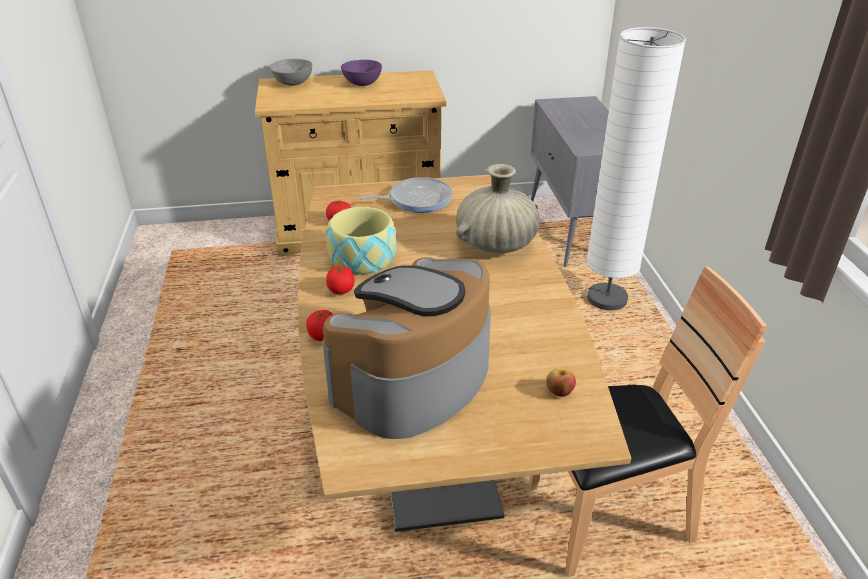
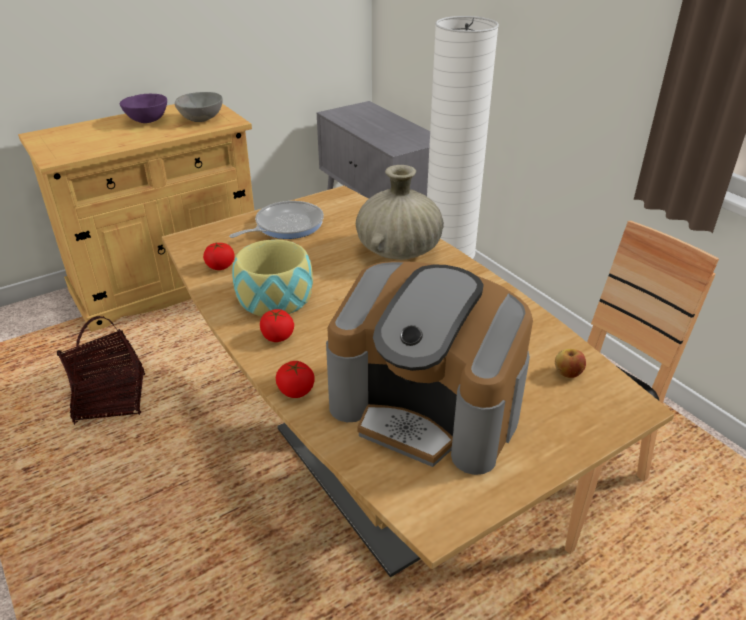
camera: 25 degrees left, 0 degrees up
grey bowl [270,59,312,86] -> grey bowl moved to [175,92,222,122]
coffee machine [322,257,491,439] -> coffee machine turned 75 degrees counterclockwise [326,261,533,475]
none -> basket [57,316,145,425]

